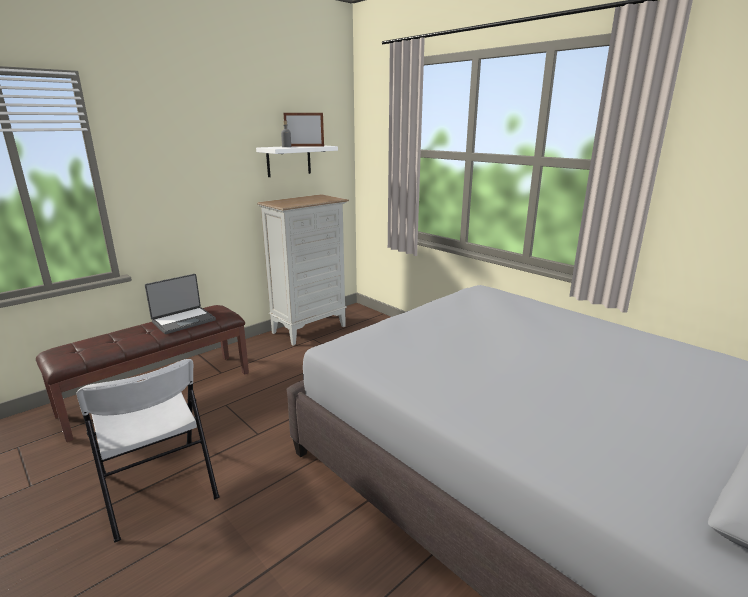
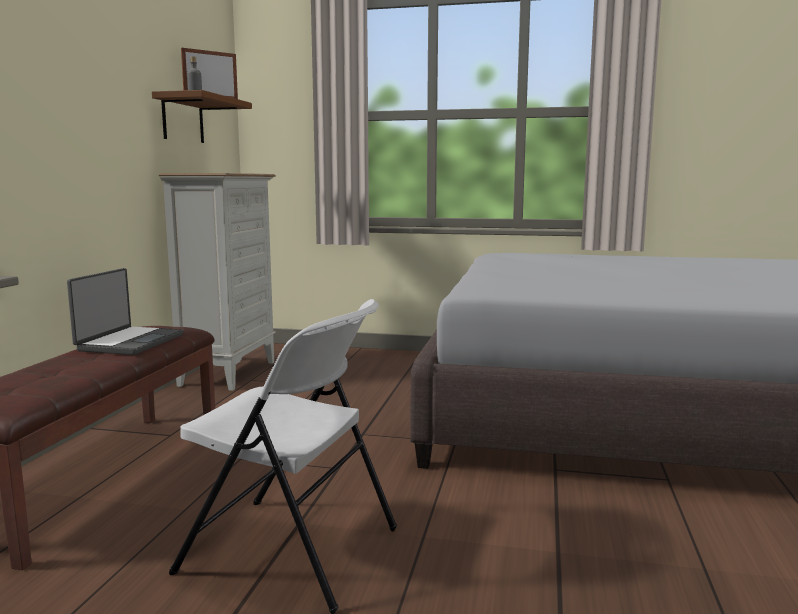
camera: 35 degrees left, 10 degrees down
white shelf [256,145,338,177] -> brown shelf [152,90,252,143]

